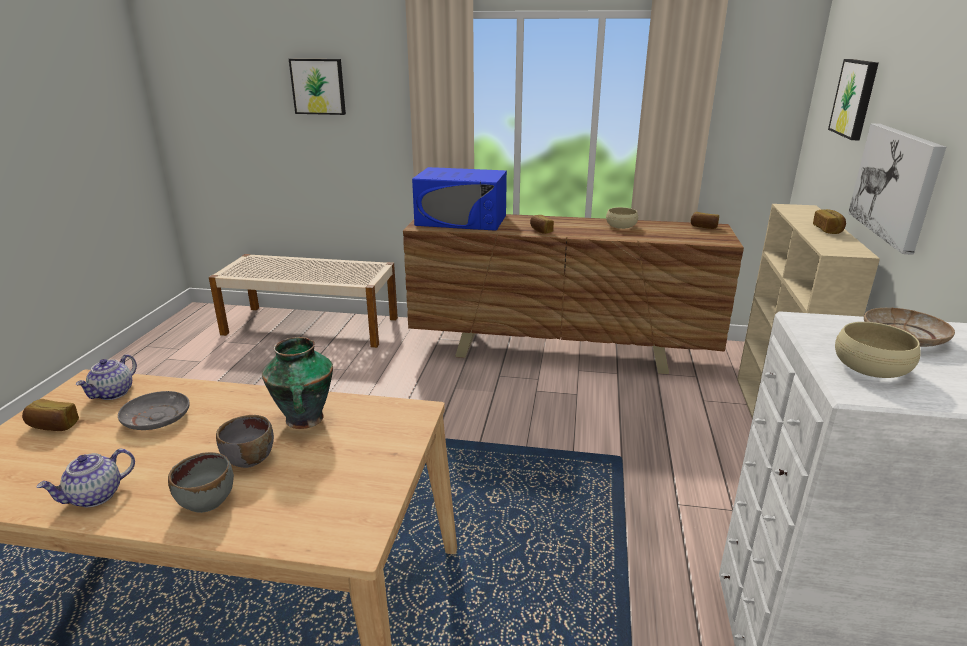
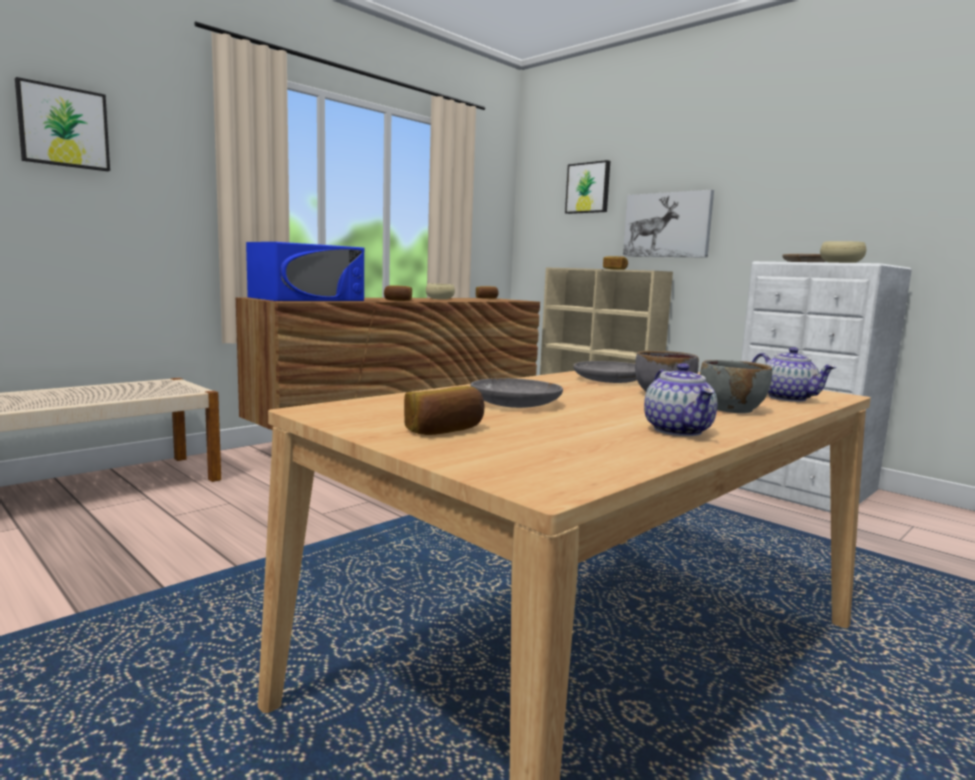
camera: 55 degrees left, 15 degrees down
teapot [76,354,137,400] -> teapot moved to [752,347,837,402]
vase [262,337,333,429] -> grey plate [573,361,637,383]

